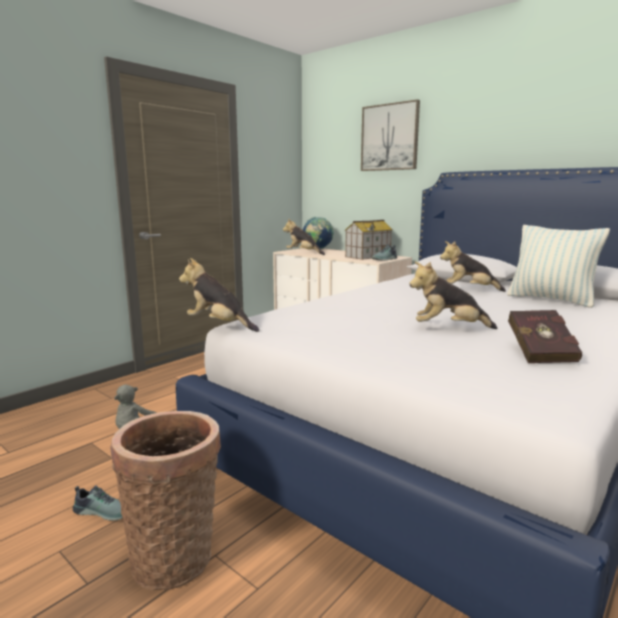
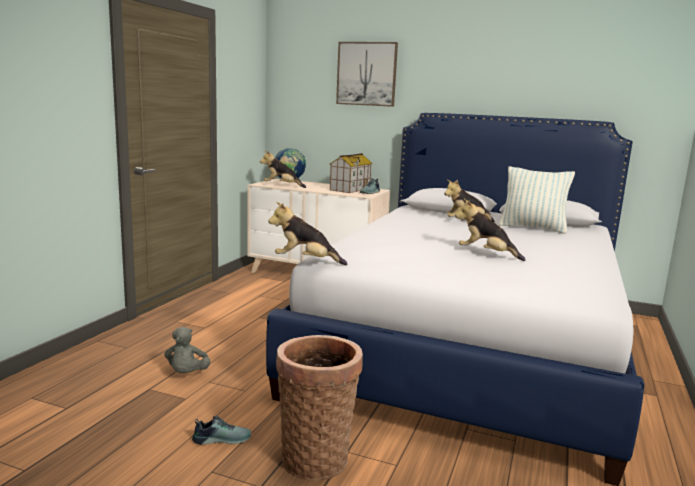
camera: 20 degrees left, 0 degrees up
plush toy [409,262,498,329] -> plush toy turned 45 degrees clockwise [455,199,525,261]
red book [508,310,582,363] -> none

